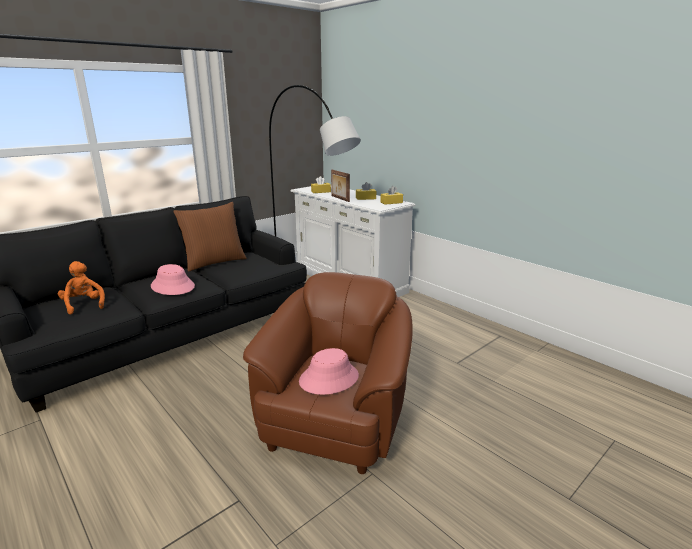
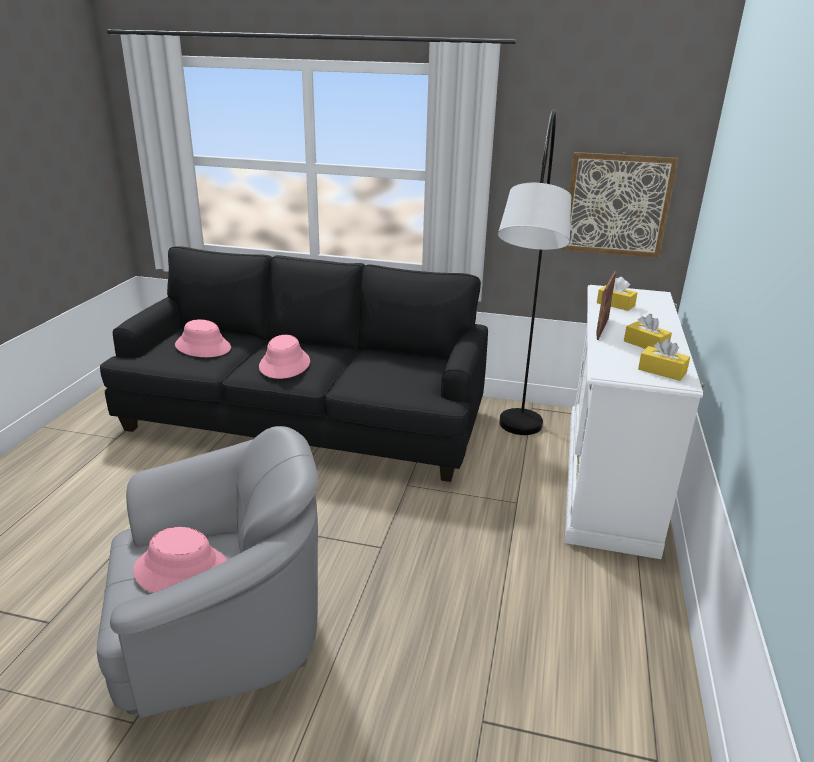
camera: 55 degrees right, 5 degrees up
orange plush toy [58,261,105,314] -> pink hat [175,320,231,357]
brown pillow [174,202,247,272] -> none
brown armchair [243,272,413,474] -> grey armchair [97,426,318,718]
none -> picture [562,152,679,258]

